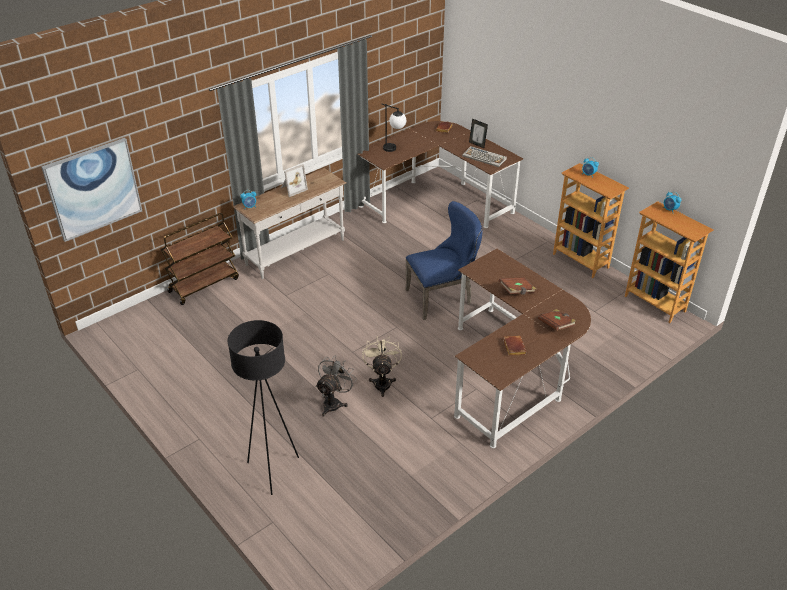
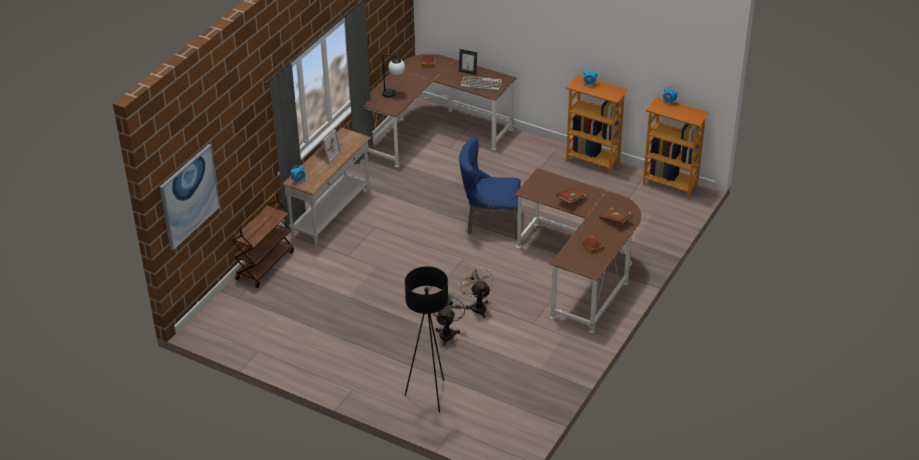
camera: 20 degrees left, 0 degrees up
blue chair [405,201,482,320] -> blue chair turned 135 degrees counterclockwise [459,137,521,239]

